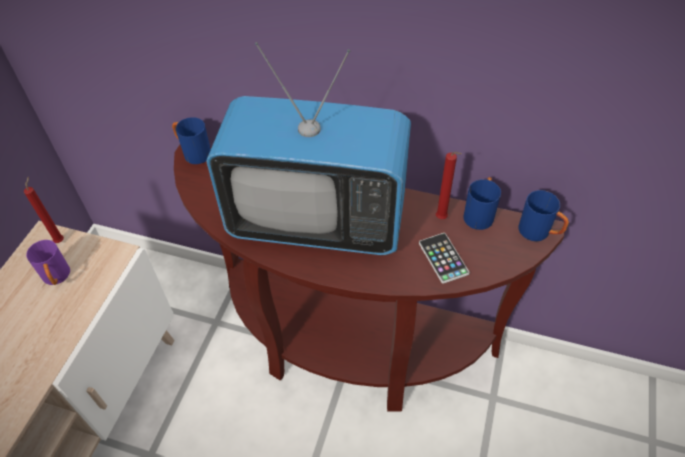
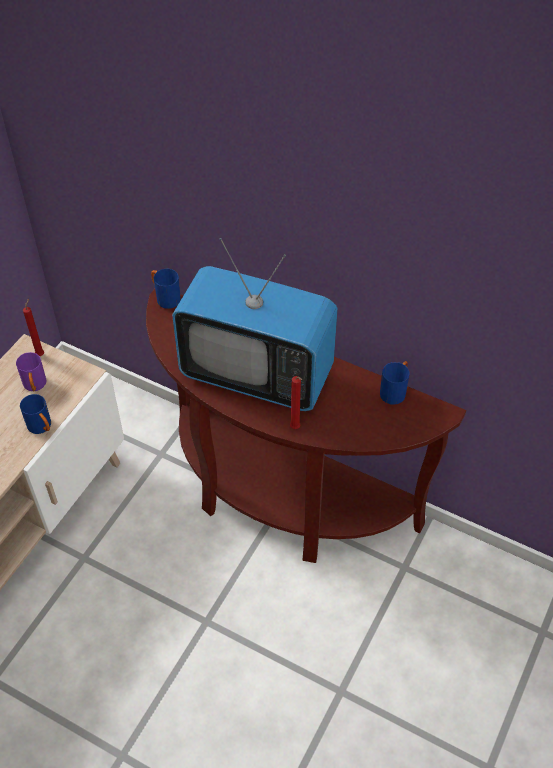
camera: 10 degrees right, 0 degrees up
phone [419,233,470,284] -> none
red candle [436,152,462,219] -> red candle moved to [290,376,302,429]
blue mug [519,190,569,241] -> blue mug moved to [20,394,51,434]

